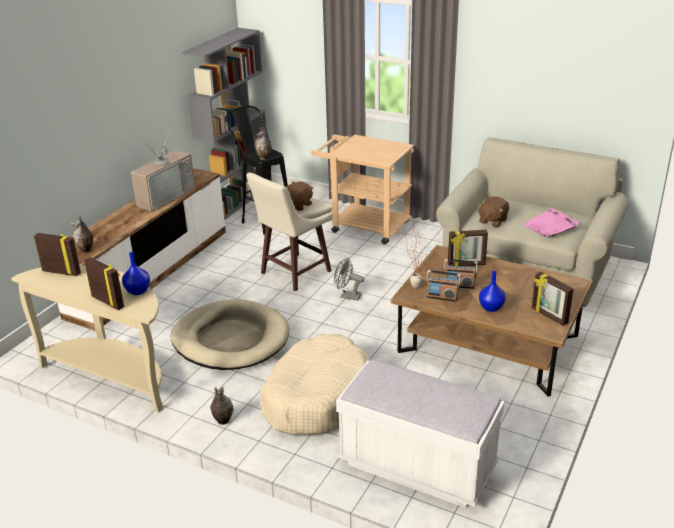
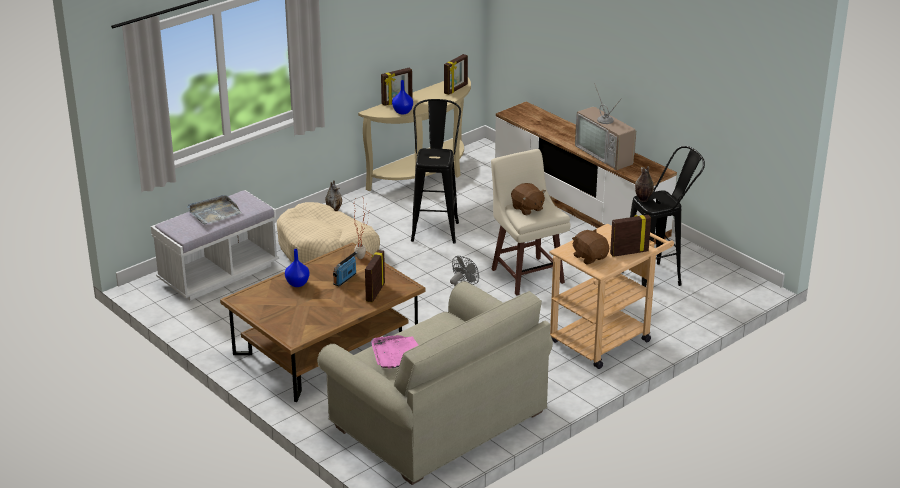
camera: 110 degrees right, 0 degrees up
vase [71,216,93,253] -> none
beige dog bed [171,299,289,370] -> black stool [411,99,461,244]
grey bookcase [182,28,267,220] -> none
radio [426,270,461,302] -> none
brown plush toy [478,196,509,227] -> brown plush toy moved to [572,229,609,265]
picture frame [532,271,574,326] -> picture frame moved to [610,215,651,257]
none -> grey tray [187,195,242,225]

